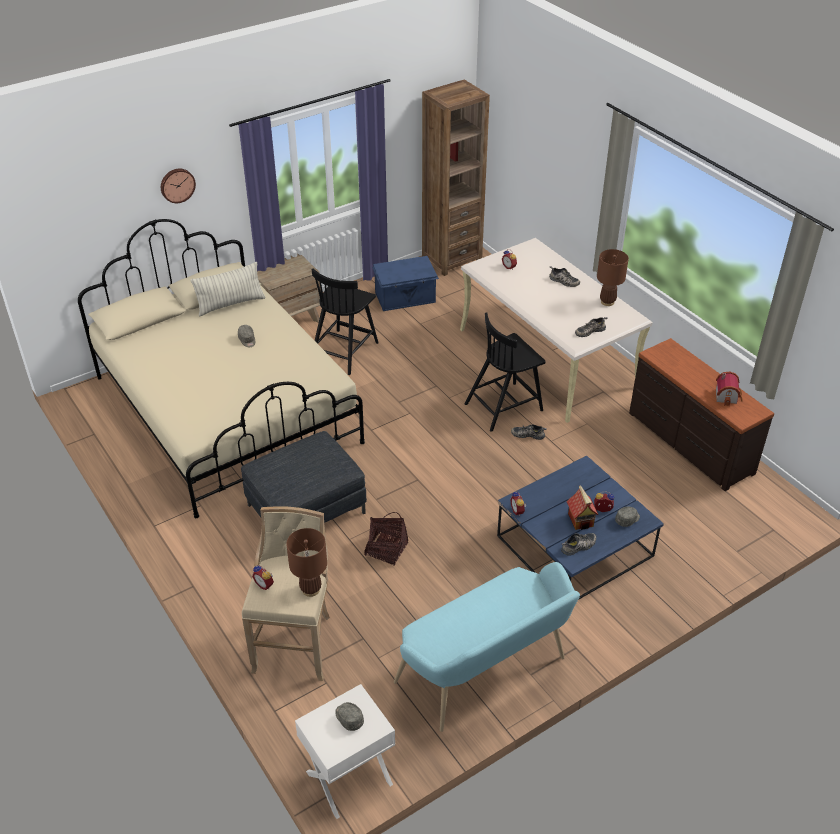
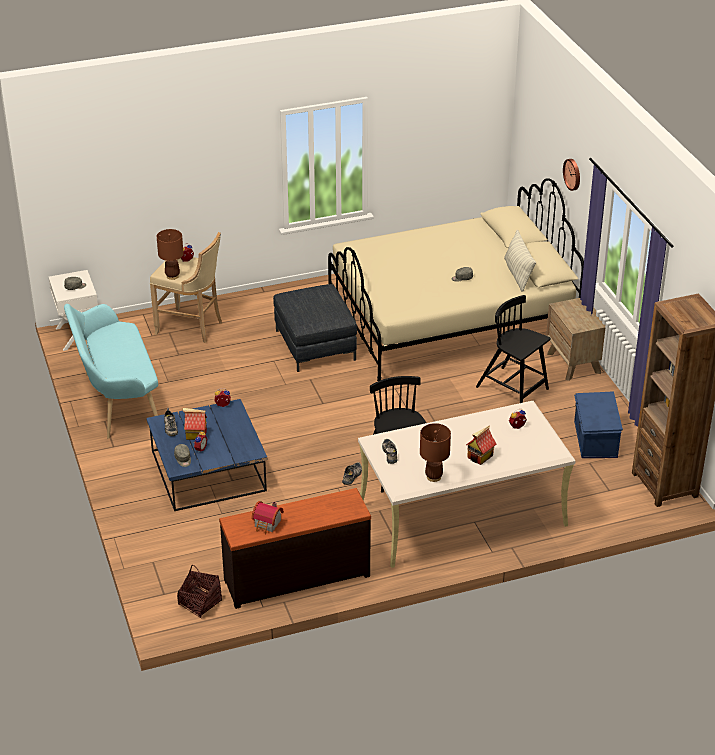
camera: 105 degrees right, 5 degrees down
basket [365,512,408,566] -> basket moved to [177,564,222,618]
shoe [549,266,580,287] -> toy house [466,426,497,465]

